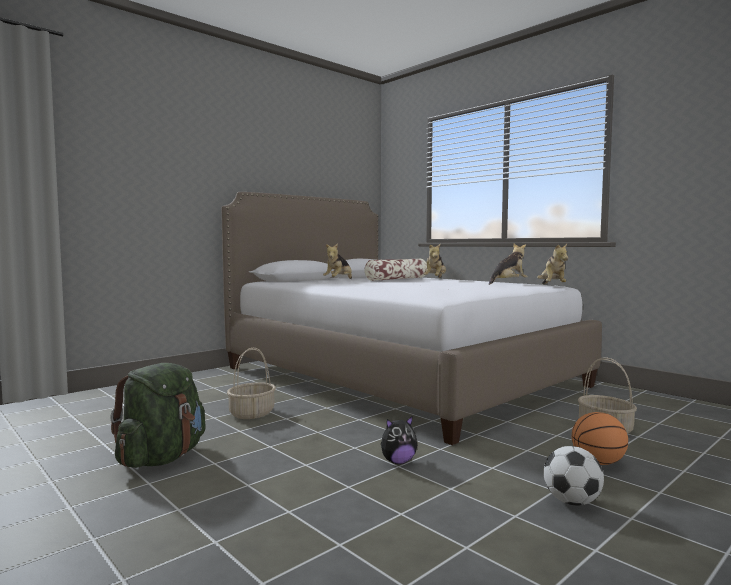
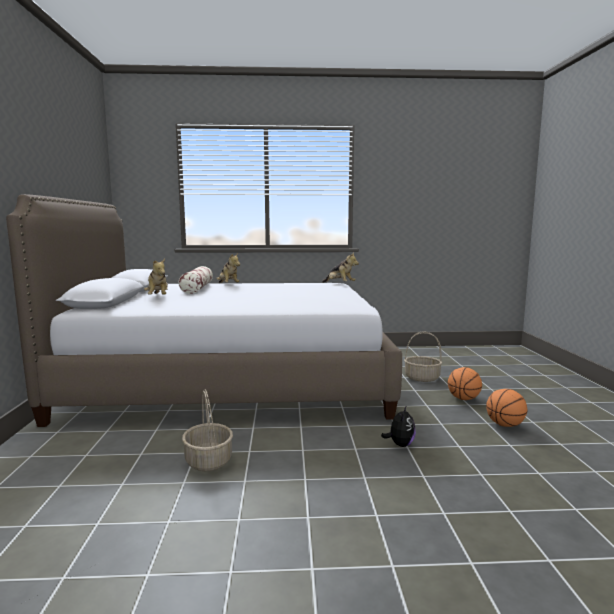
camera: 50 degrees left, 5 degrees up
green backpack [110,363,206,468] -> none
plush toy [489,244,528,285] -> none
football [544,446,604,506] -> basketball [486,389,528,427]

